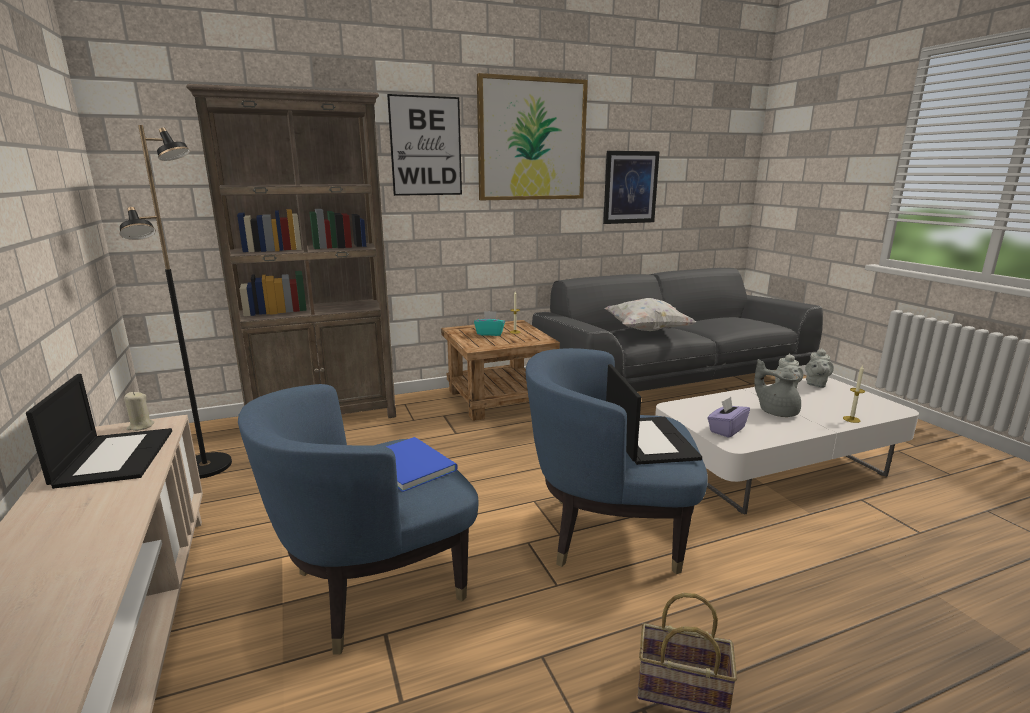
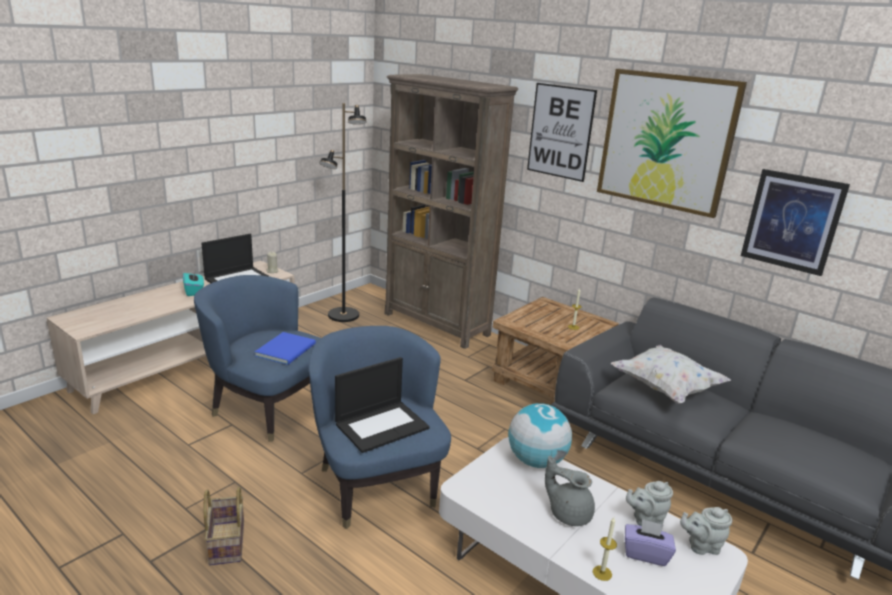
camera: 60 degrees right, 5 degrees up
turquoise tissue box [474,311,505,336] -> turquoise tissue box moved to [183,269,204,296]
purple tissue box [707,397,750,438] -> purple tissue box moved to [625,519,676,566]
grey teapot [754,359,801,417] -> grey teapot turned 75 degrees counterclockwise [545,455,595,526]
none -> globe [508,403,572,468]

